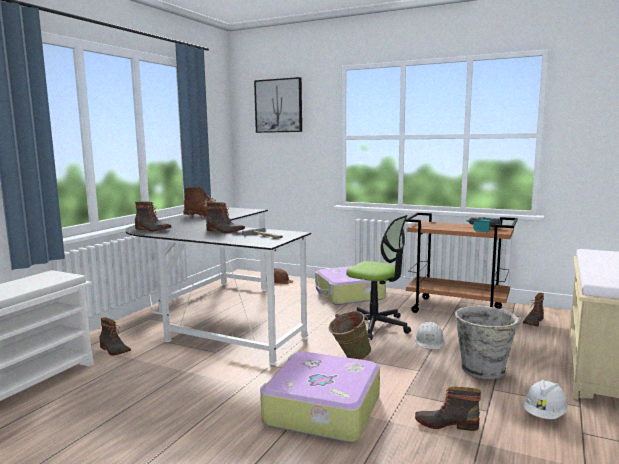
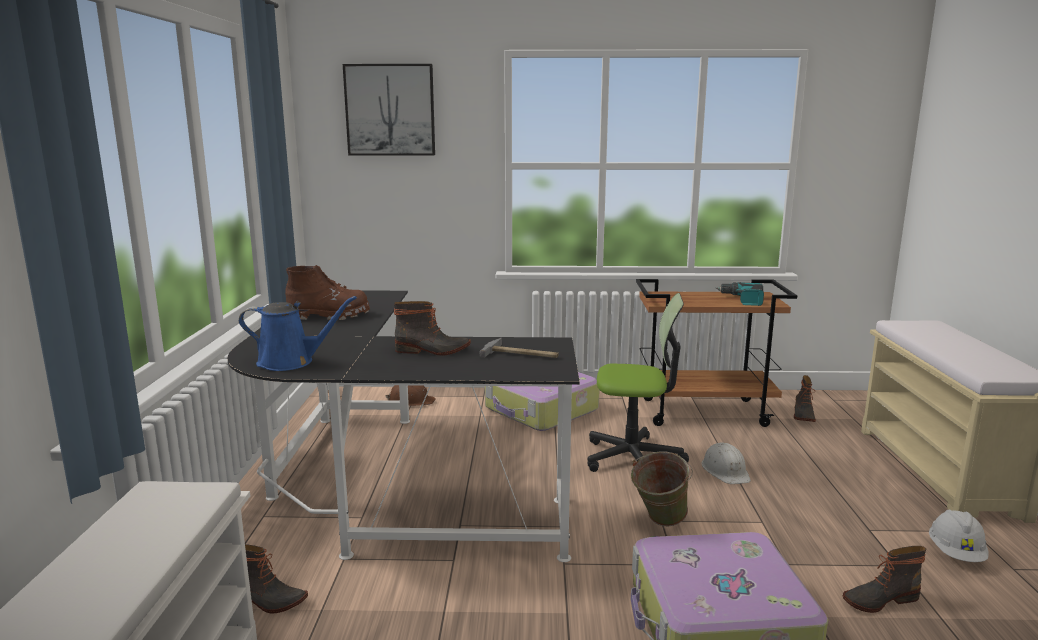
camera: 25 degrees left, 5 degrees up
boot [135,201,171,232] -> blue watering can [239,296,357,371]
grey bucket [455,306,521,379] -> none

